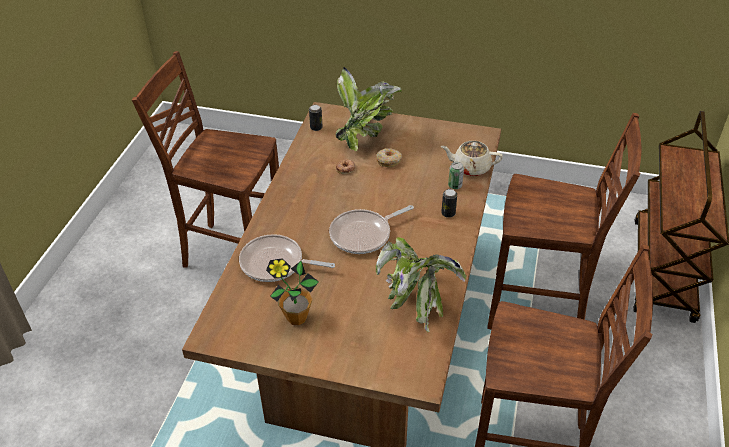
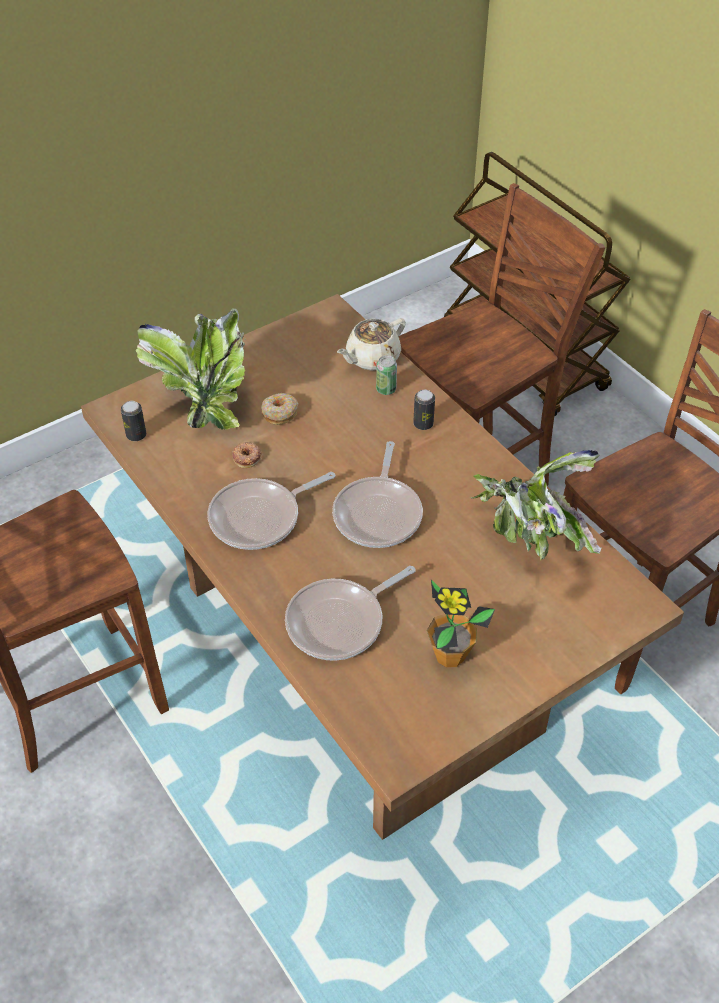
camera: 50 degrees left, 5 degrees up
none -> frying pan [208,472,335,550]

